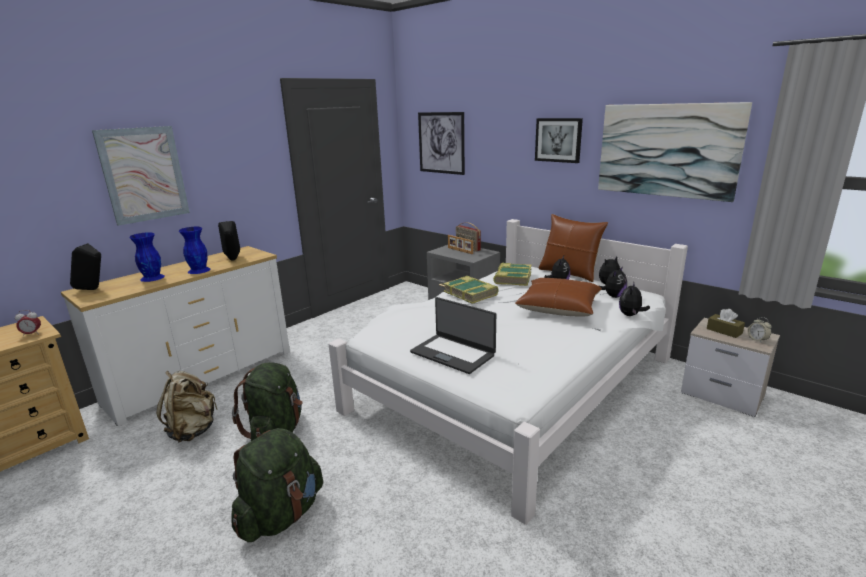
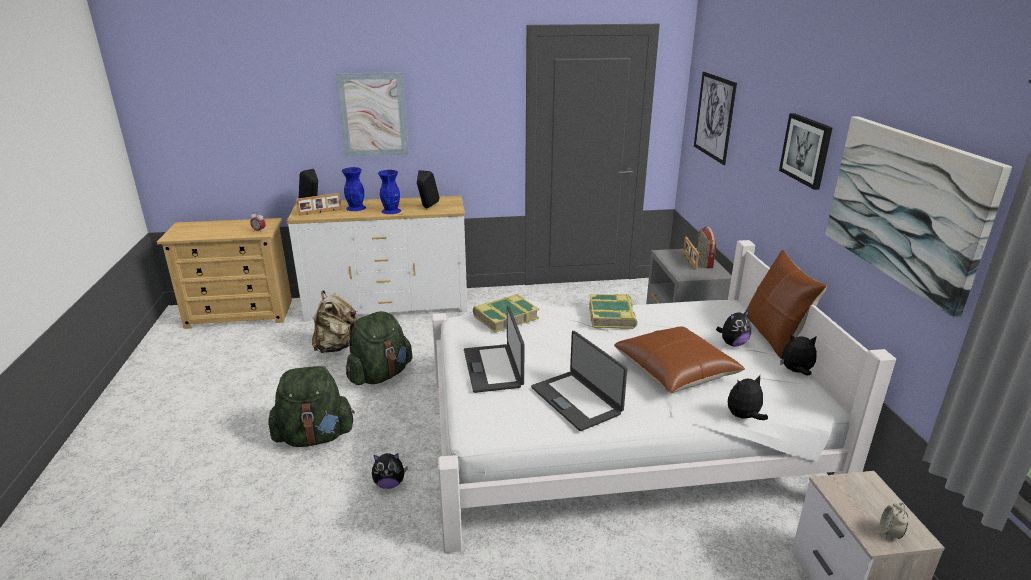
camera: 40 degrees right, 5 degrees up
book [493,263,531,286] -> book moved to [473,294,539,333]
plush toy [599,266,627,298] -> plush toy moved to [372,453,408,489]
brown tissue box [707,309,745,338] -> none
none -> picture frame [296,193,342,216]
none -> laptop [531,331,627,431]

